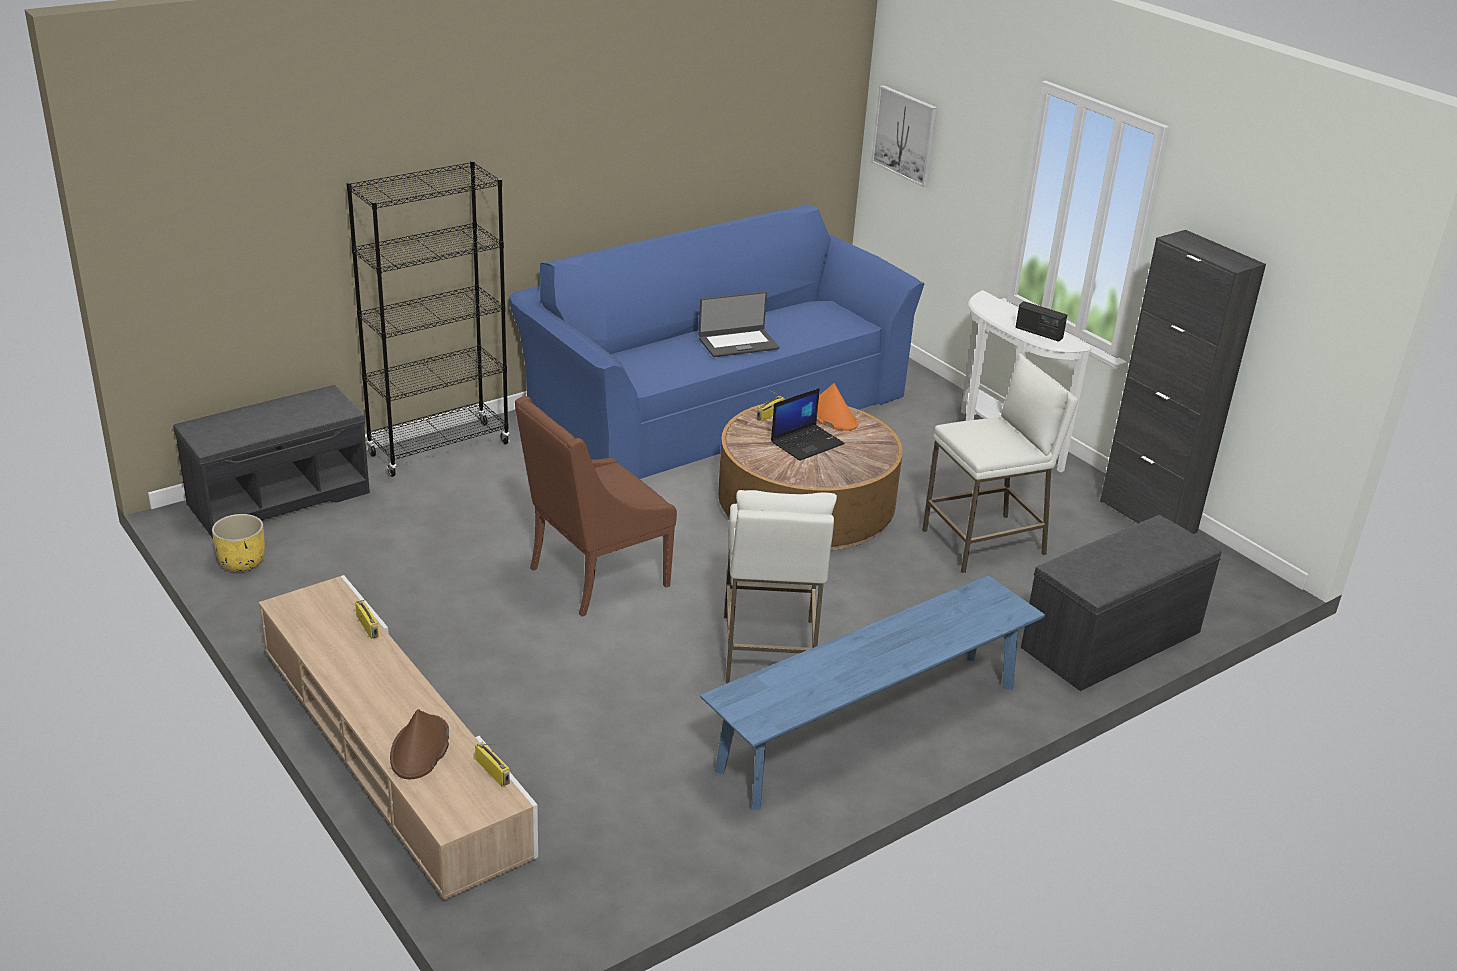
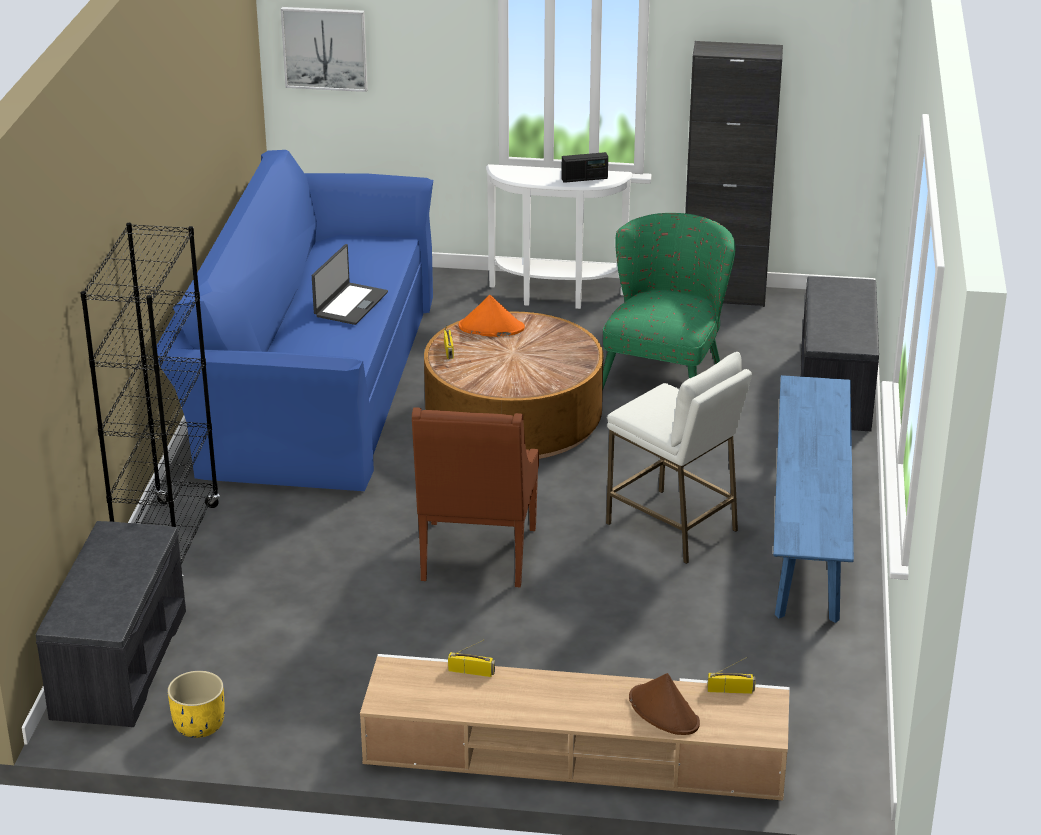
camera: 45 degrees left, 0 degrees up
laptop [771,388,845,461] -> none
white stool [922,353,1078,573] -> green armchair [603,213,735,388]

